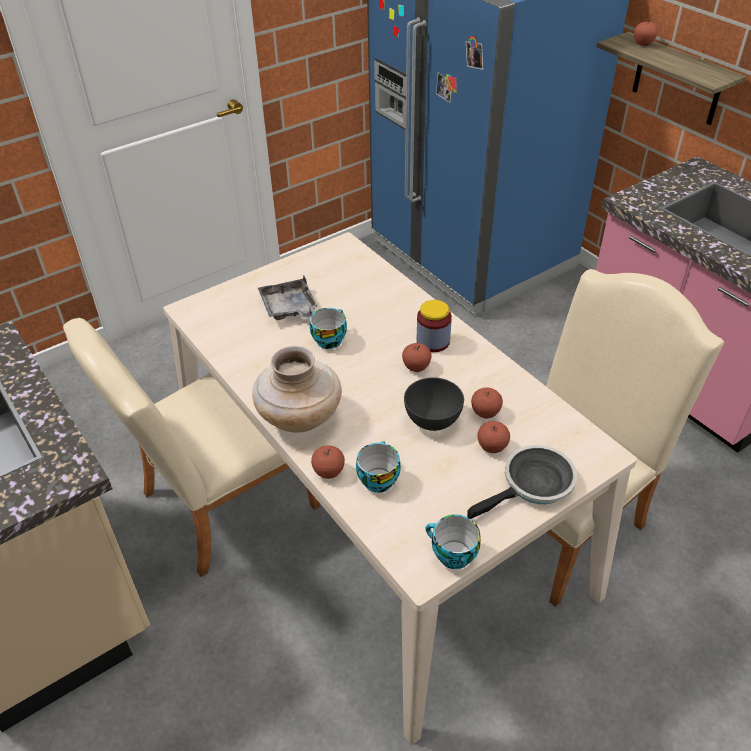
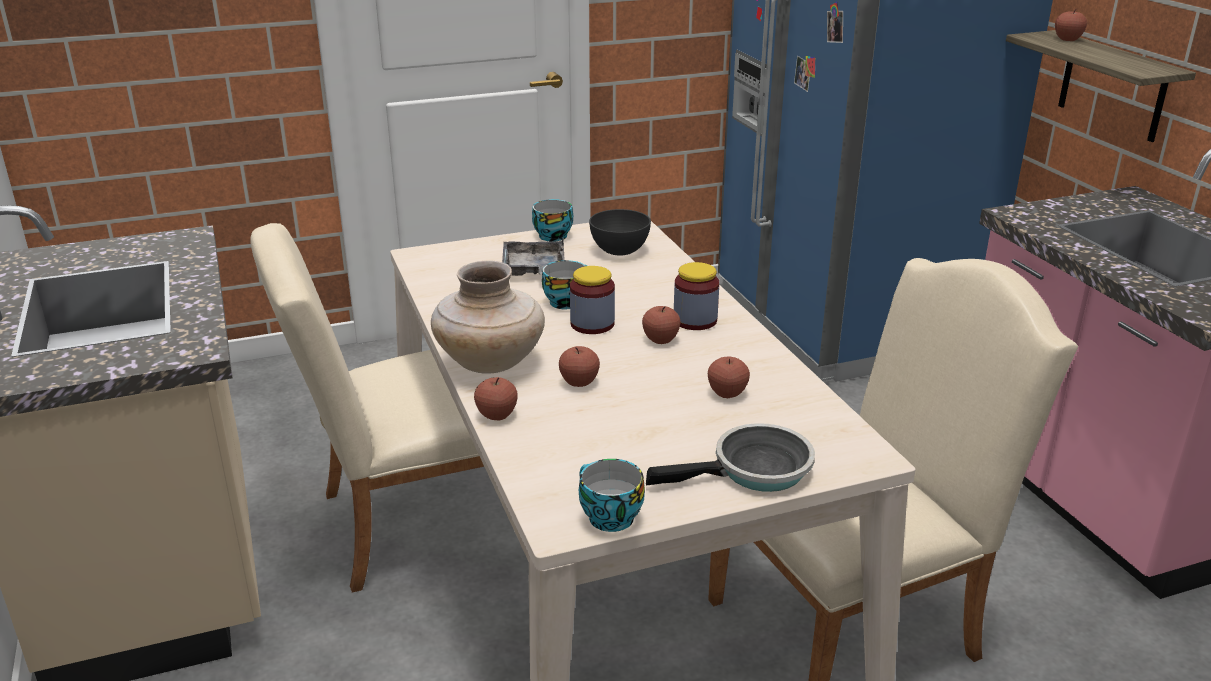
camera: 15 degrees right, 15 degrees down
cup [356,441,401,493] -> cup moved to [532,199,573,241]
grey bowl [404,377,464,431] -> grey bowl moved to [589,209,651,256]
apple [477,421,510,453] -> apple moved to [559,346,600,387]
none -> jar [570,266,615,334]

